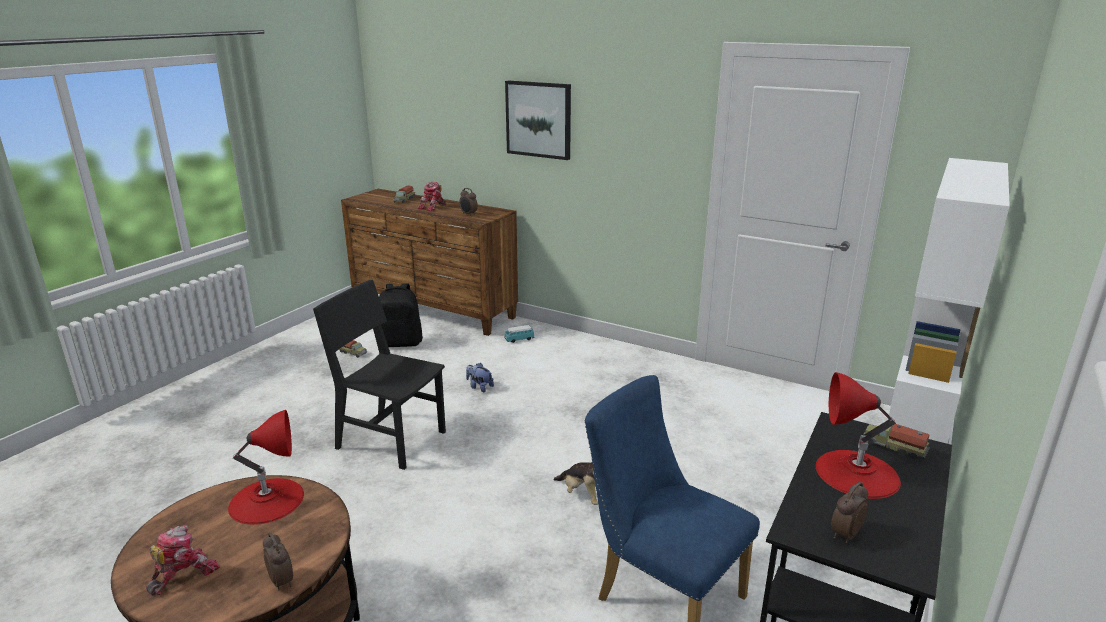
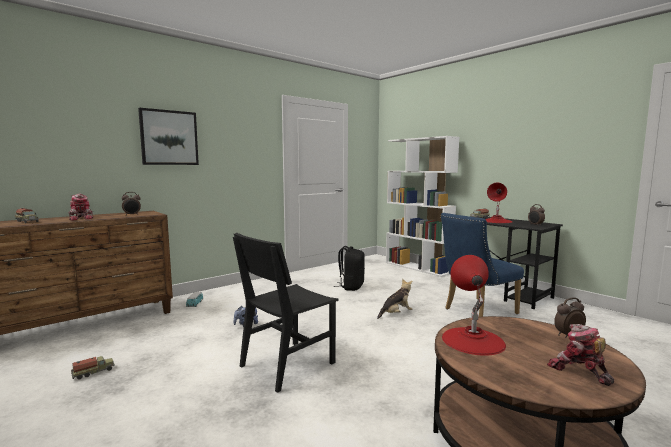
camera: 70 degrees left, 15 degrees down
black backpack [379,283,423,347] -> black backpack moved to [334,246,365,291]

